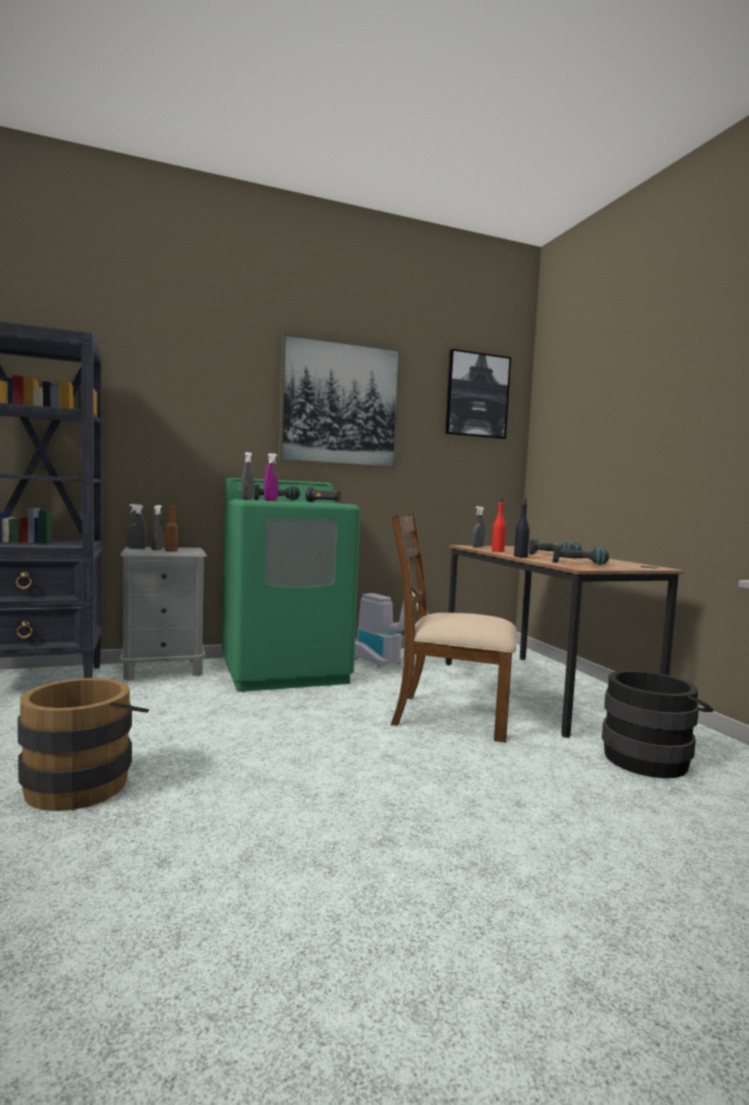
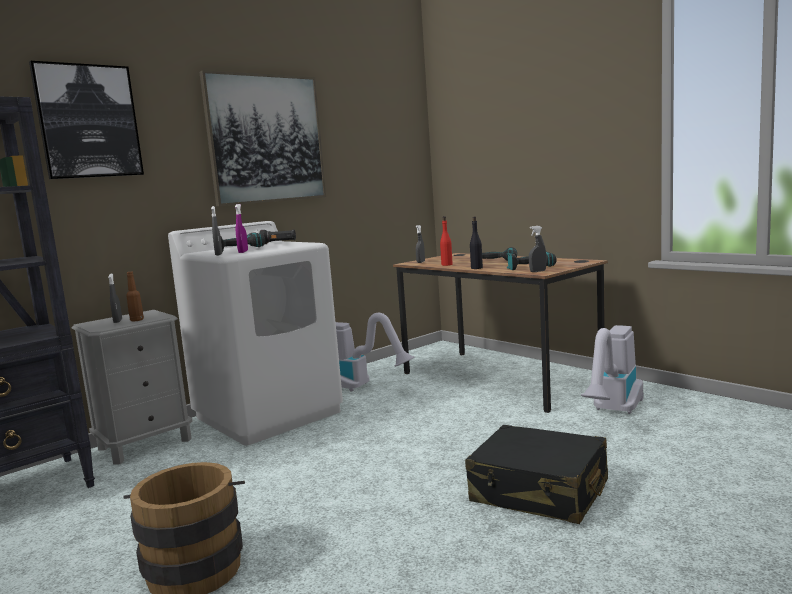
camera: 20 degrees left, 5 degrees up
grey spray bottle [126,504,147,549] -> grey spray bottle moved to [529,226,546,272]
green washing machine [222,478,360,692] -> white washing machine [168,221,343,446]
brown chair [391,514,517,743] -> none
picture [445,349,511,439] -> picture moved to [29,61,144,179]
black bucket [602,670,713,778] -> vacuum cleaner [581,325,644,414]
none -> black suitcase [465,425,608,524]

